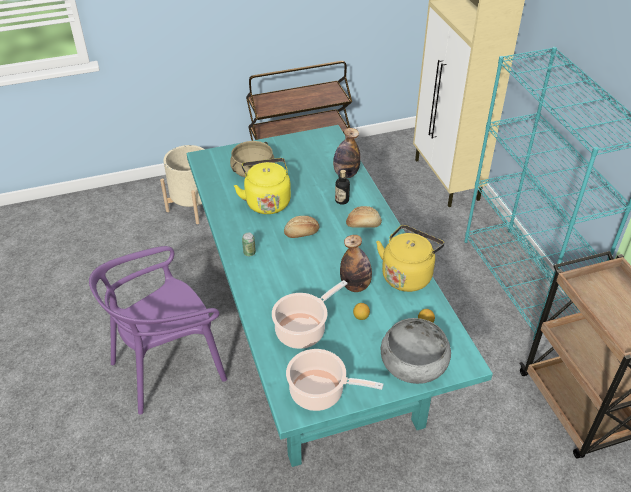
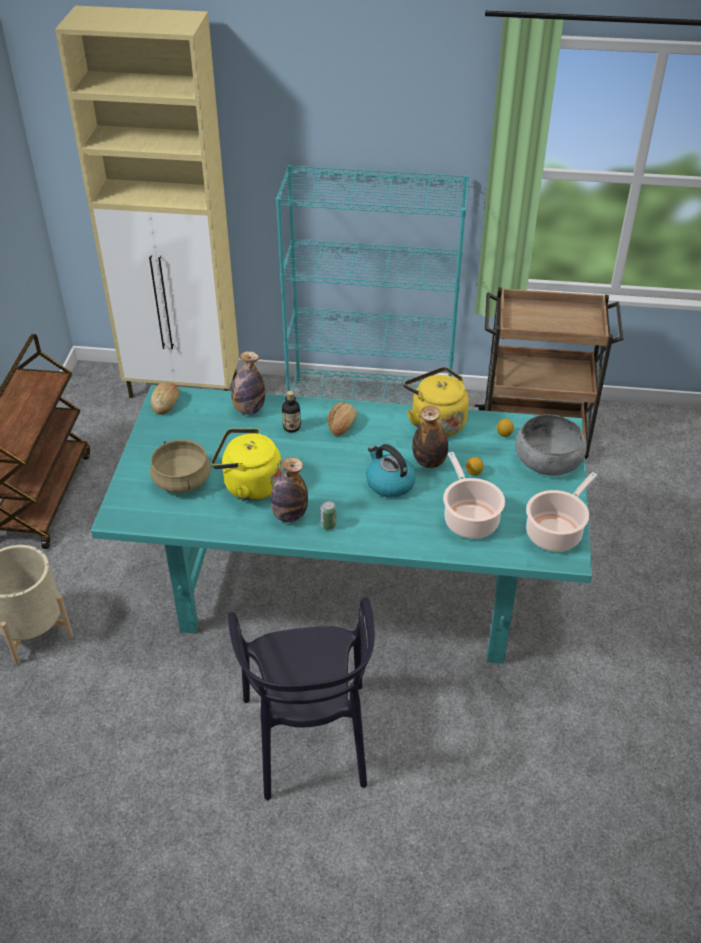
camera: 65 degrees left, 0 degrees up
purple chair [89,246,227,415] -> black chair [228,597,375,800]
bread [284,216,320,238] -> bread moved to [151,382,179,415]
none -> bottle [271,457,308,523]
none -> kettle [366,444,416,497]

